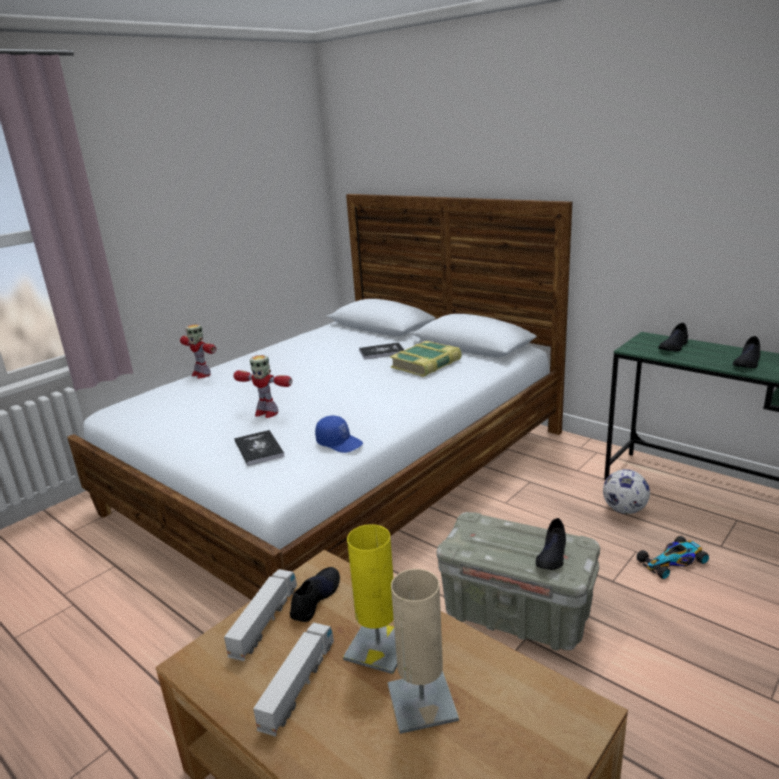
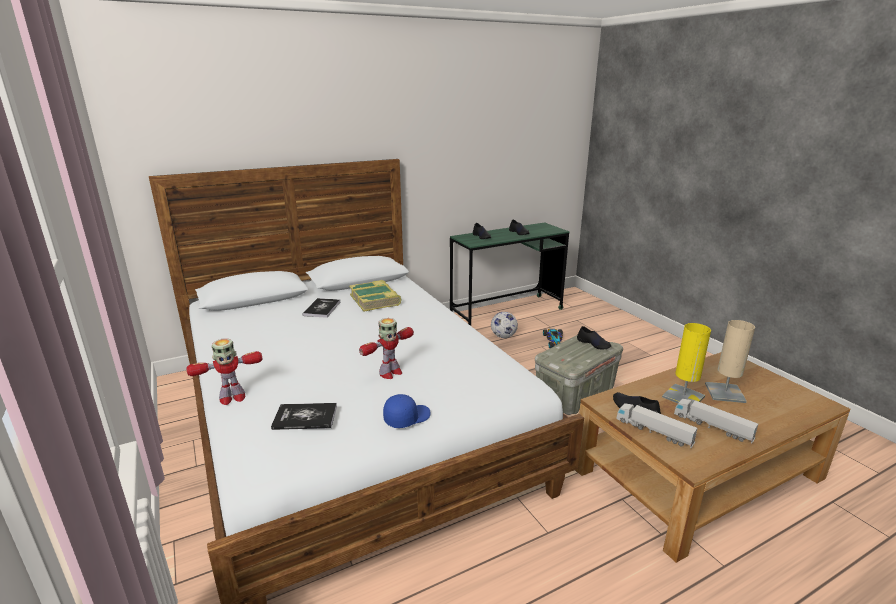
camera: 70 degrees left, 0 degrees up
book [235,430,285,466] -> book moved to [271,403,337,430]
blue cap [315,416,363,453] -> blue cap moved to [383,394,430,428]

